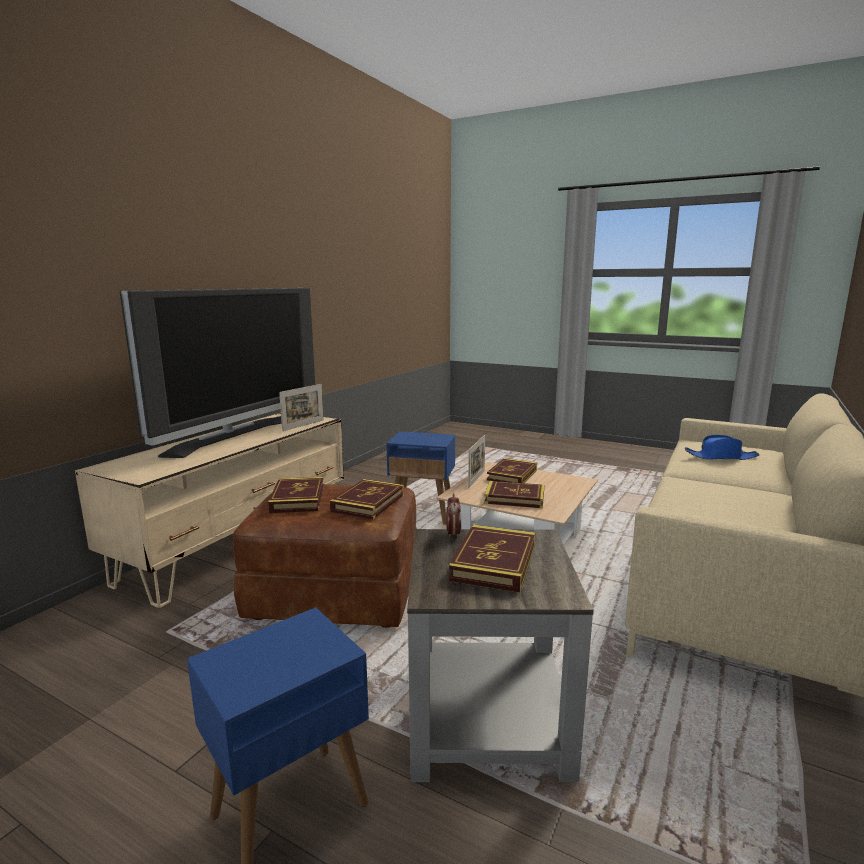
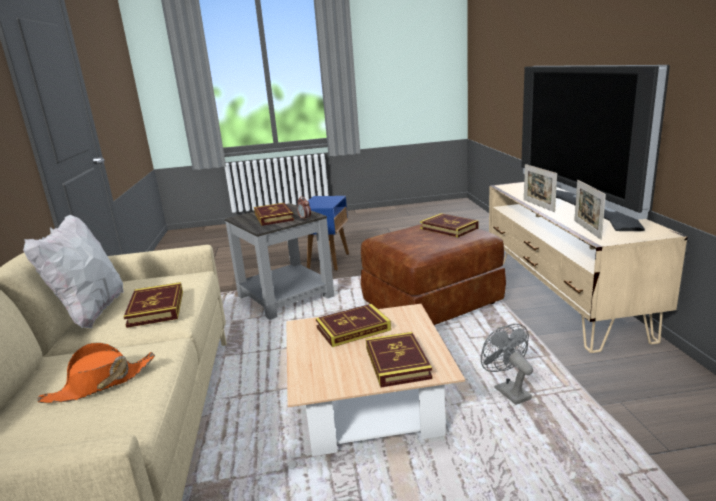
camera: 145 degrees right, 5 degrees up
book [330,479,404,519] -> book moved to [124,282,183,328]
blue side table [387,431,455,525] -> grey fan [481,324,533,405]
picture frame [468,435,485,488] -> picture frame moved to [524,164,557,212]
blue hat [685,435,759,460] -> orange hat [37,343,155,403]
none -> white pillow [23,215,123,328]

